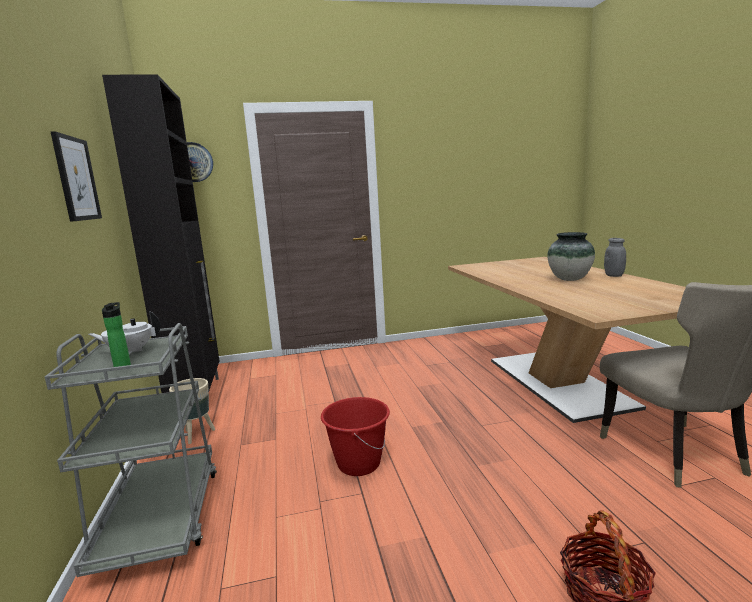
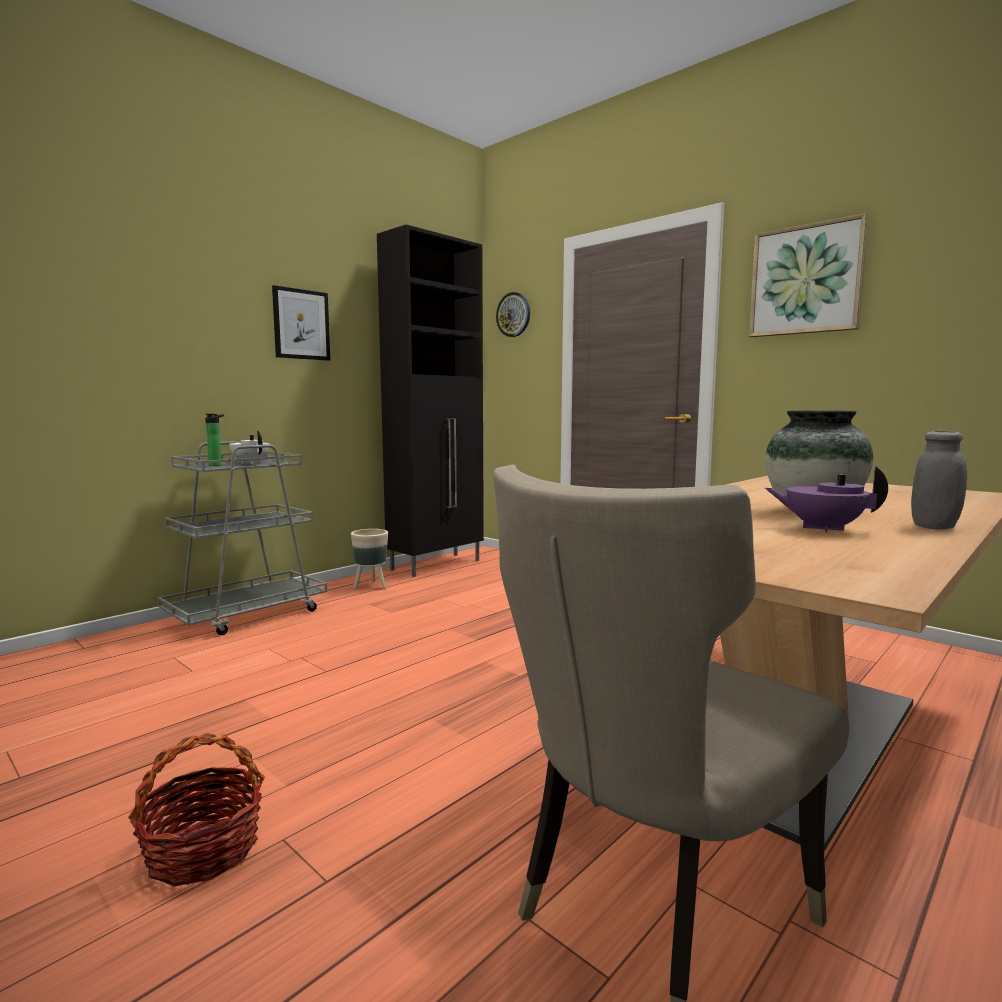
camera: 55 degrees right, 5 degrees down
red bucket [321,397,390,476] -> none
none -> picture [749,213,869,337]
none -> purple teapot [765,466,888,532]

